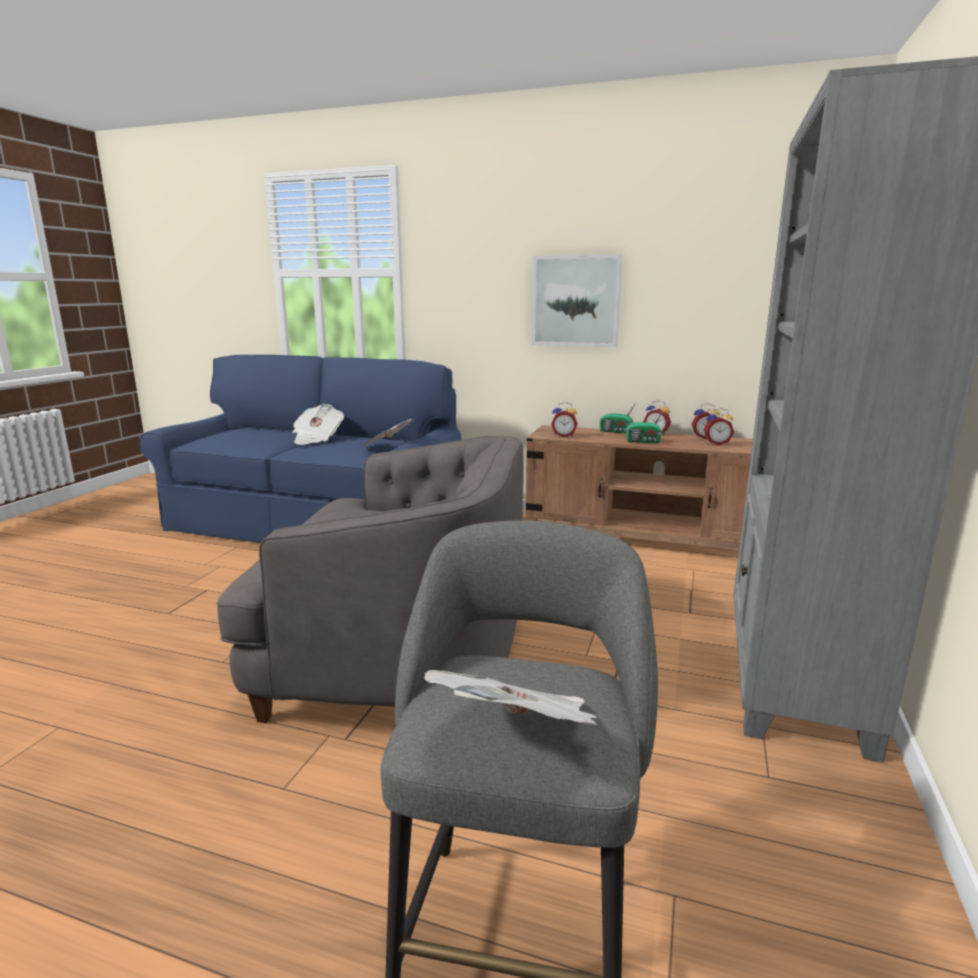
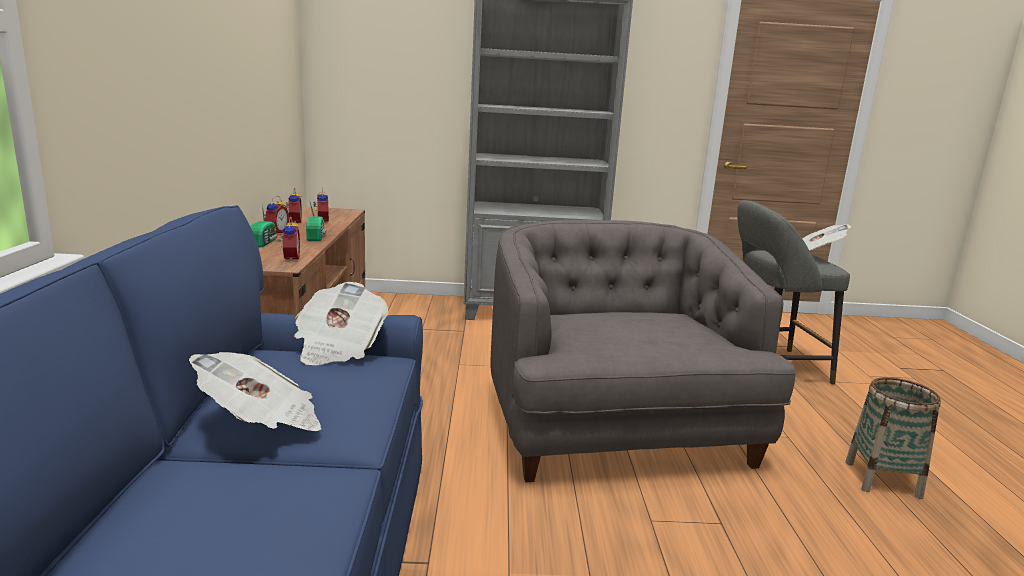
camera: 110 degrees left, 0 degrees up
picture [532,254,622,347] -> none
none -> basket [845,377,941,499]

